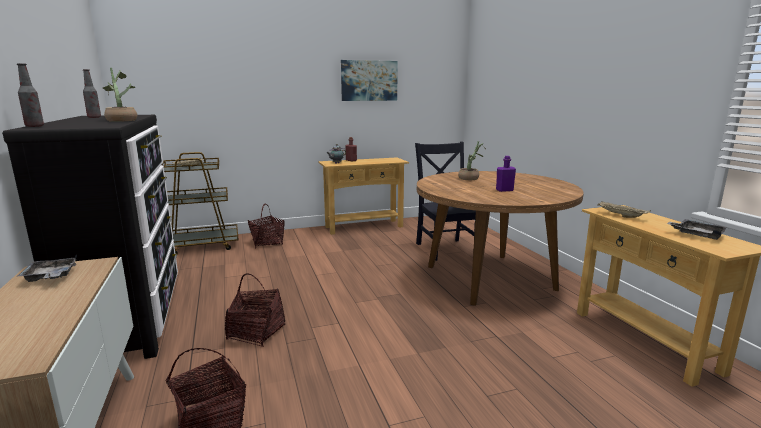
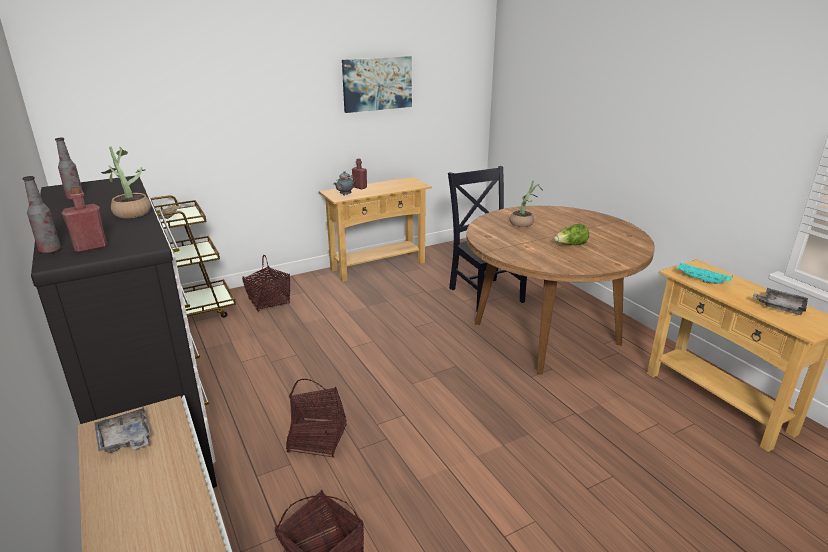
camera: 10 degrees left, 10 degrees up
purple bottle [496,156,516,192] -> lettuce [554,224,589,245]
beige tray [598,202,651,218] -> turquoise tray [677,262,733,284]
none -> red bottle [62,186,107,253]

